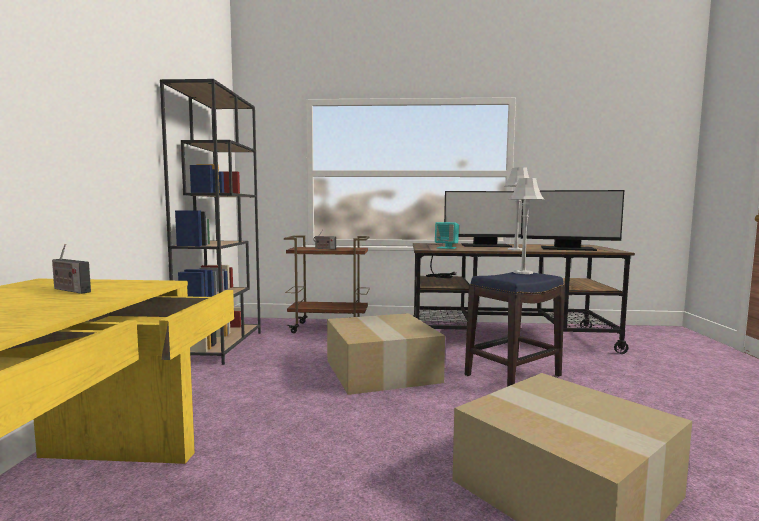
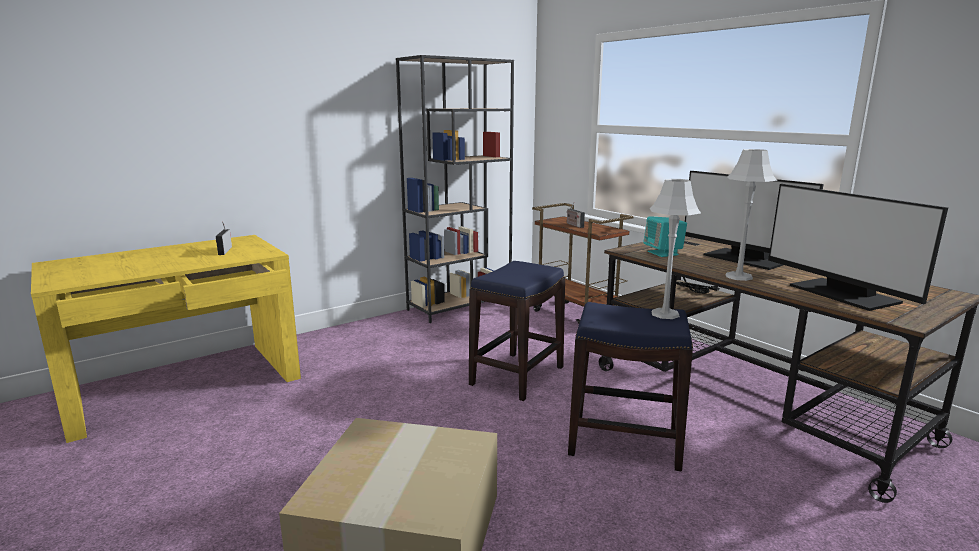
camera: 50 degrees right, 10 degrees up
cardboard box [327,313,445,395] -> stool [469,261,565,401]

